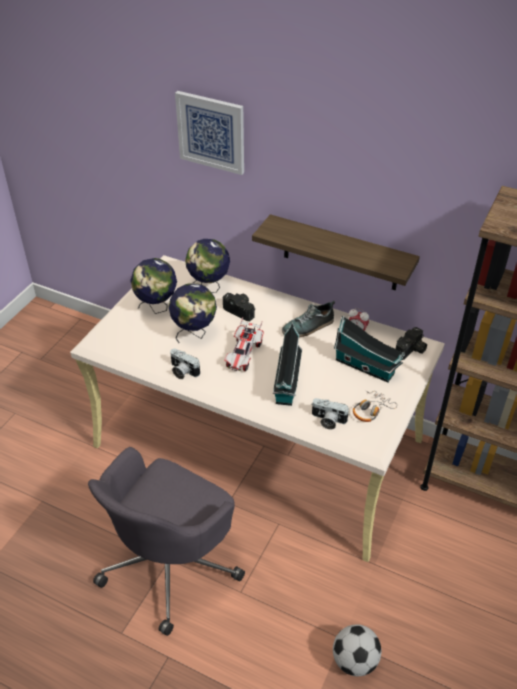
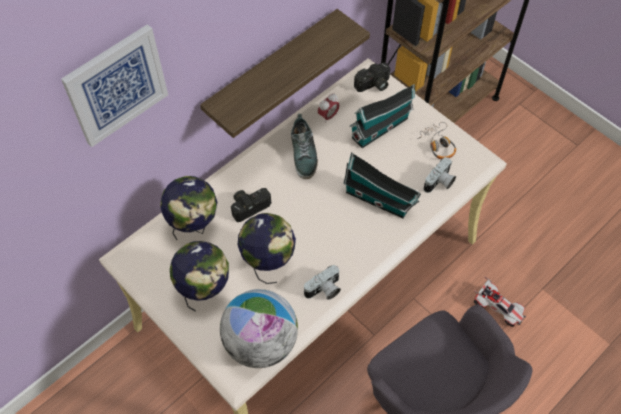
camera: 70 degrees left, 15 degrees up
toy car [224,318,264,371] -> toy car moved to [474,276,526,327]
football [333,625,381,676] -> none
camera [396,327,427,360] -> camera turned 90 degrees clockwise [354,63,390,92]
none -> globe [220,289,298,368]

